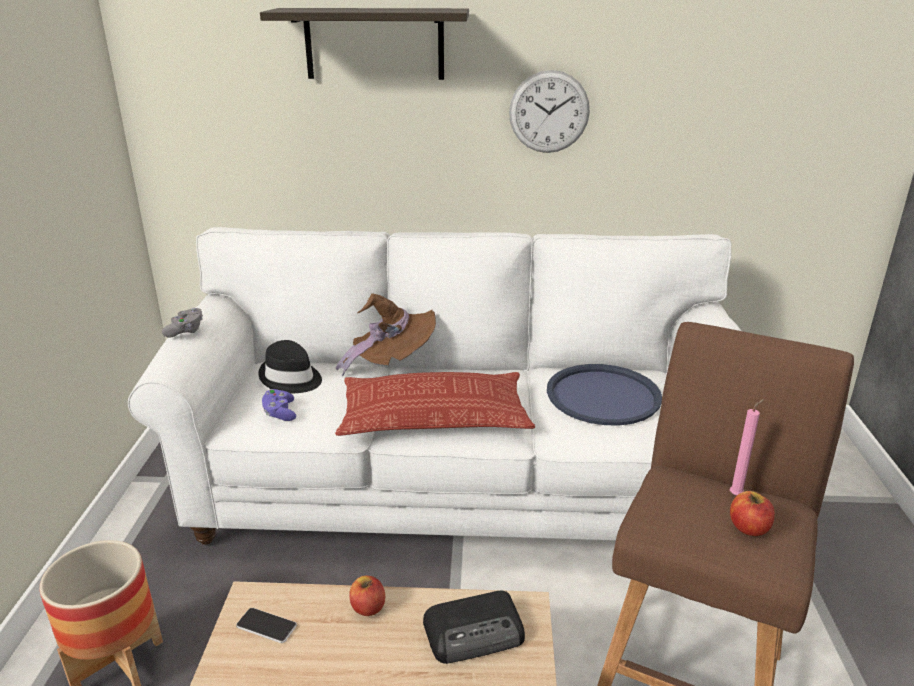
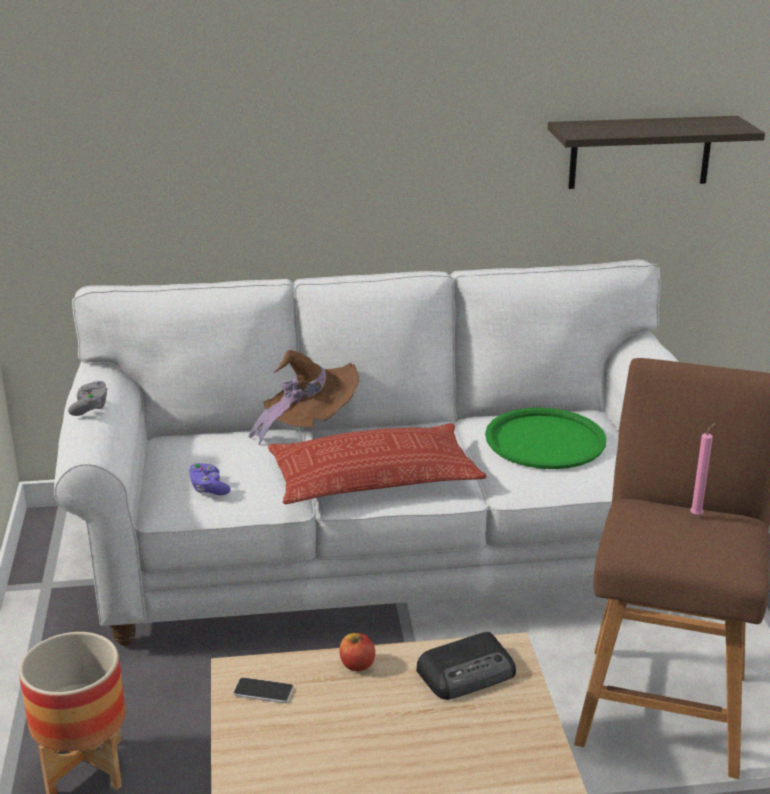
camera: 10 degrees left, 0 degrees up
black hat [258,340,322,393] -> none
shelf [260,8,469,80] -> shelf moved to [548,116,765,189]
wall clock [509,70,590,153] -> none
blue tray [547,364,662,425] -> green tray [485,407,607,469]
apple [730,491,775,536] -> none

